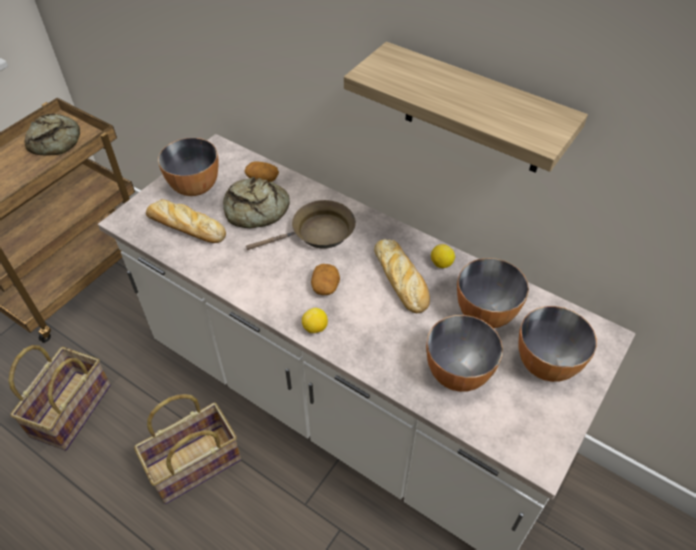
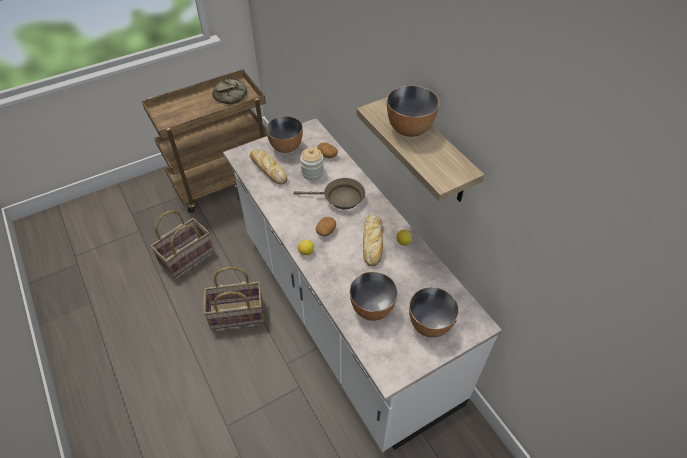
camera: 25 degrees right, 0 degrees up
bread [223,177,290,228] -> jar [300,147,324,180]
bowl [457,258,529,328] -> bowl moved to [387,86,439,137]

